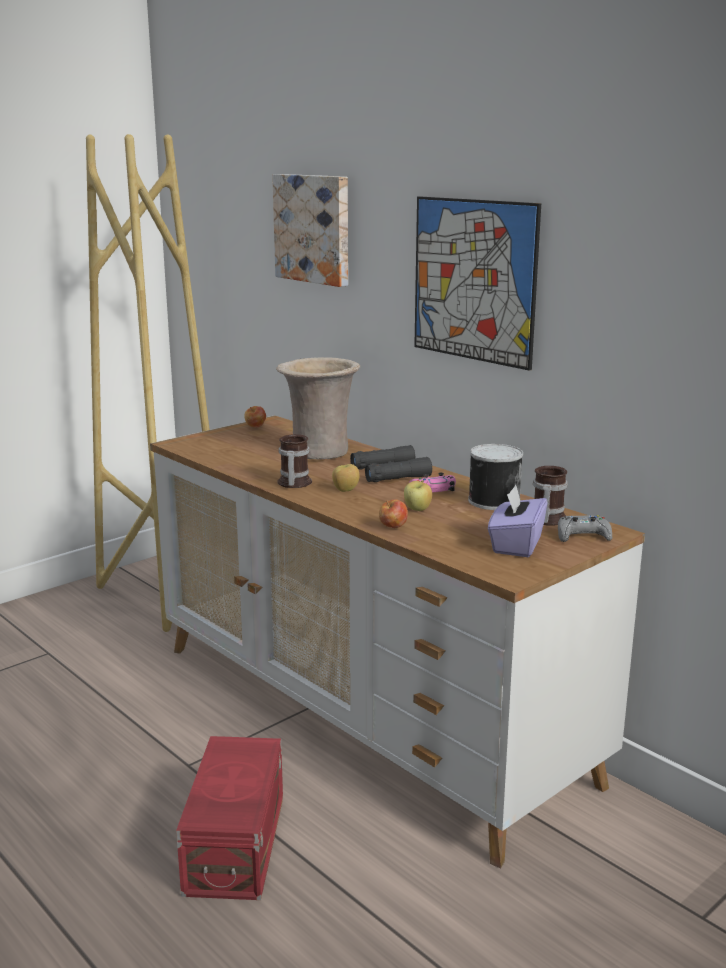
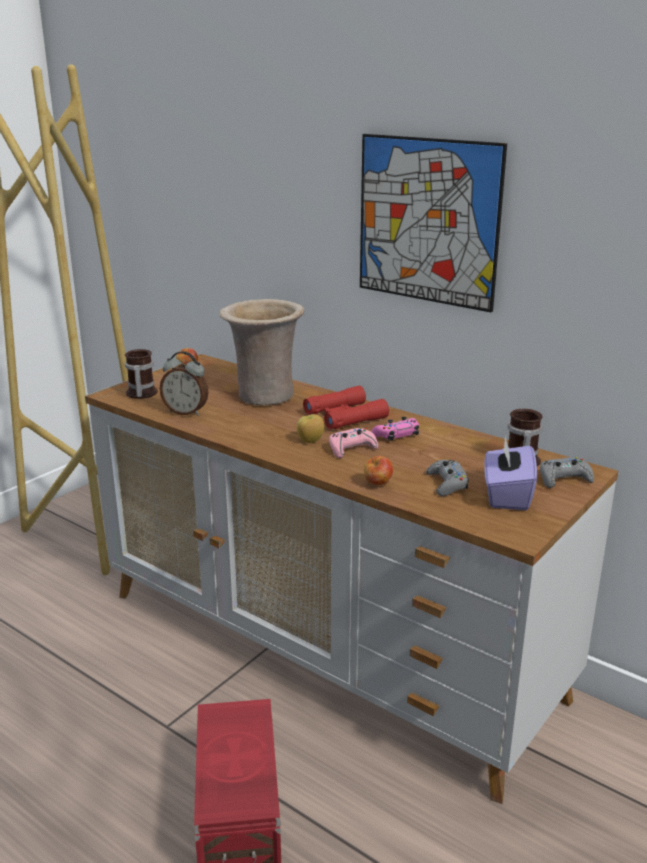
camera: 10 degrees left, 5 degrees up
picture [272,174,348,287] -> none
mug [278,434,312,488] -> mug moved to [125,349,158,399]
black binoculars [350,445,432,482] -> red binoculars [303,386,389,429]
apple [404,481,432,511] -> none
can [468,444,523,510] -> none
none -> alarm clock [160,351,209,416]
none -> pink game controller [329,427,378,458]
none -> grey game controller [426,460,469,496]

